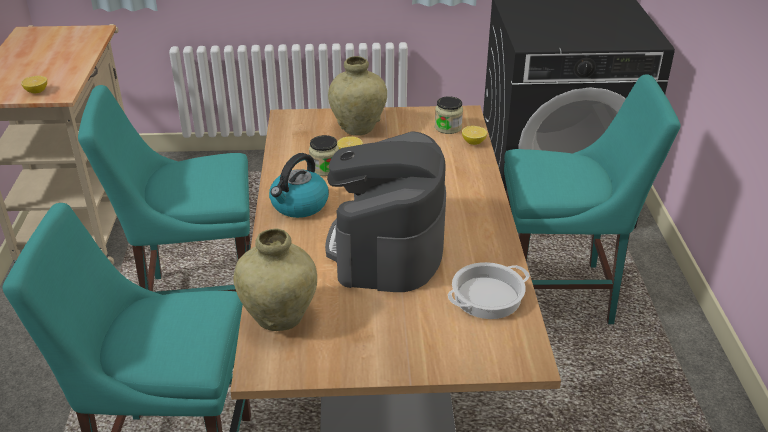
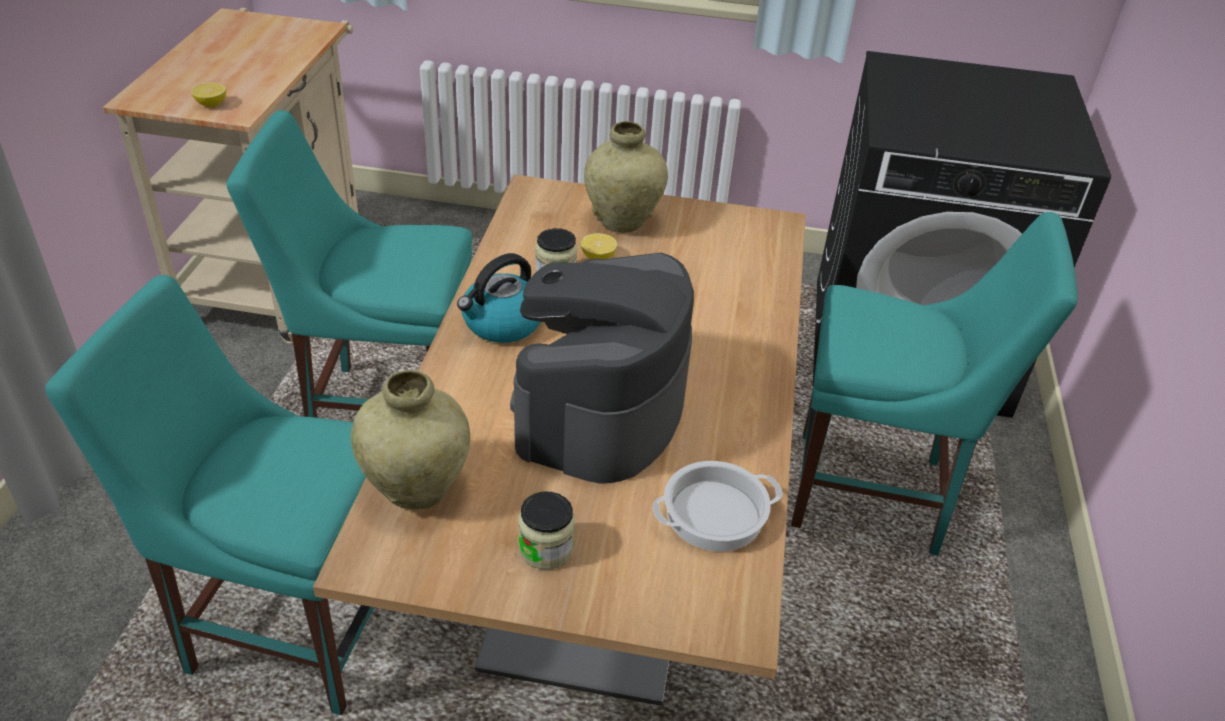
camera: 10 degrees right, 5 degrees up
jar [435,96,463,134] -> jar moved to [518,491,575,570]
lemon [462,126,487,145] -> none

